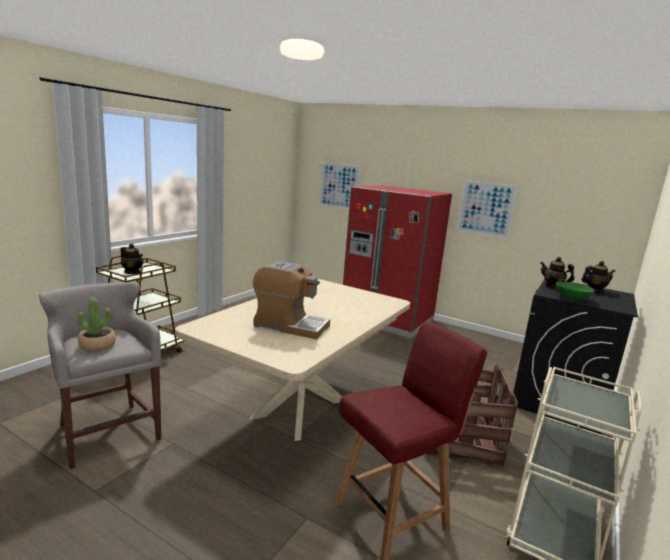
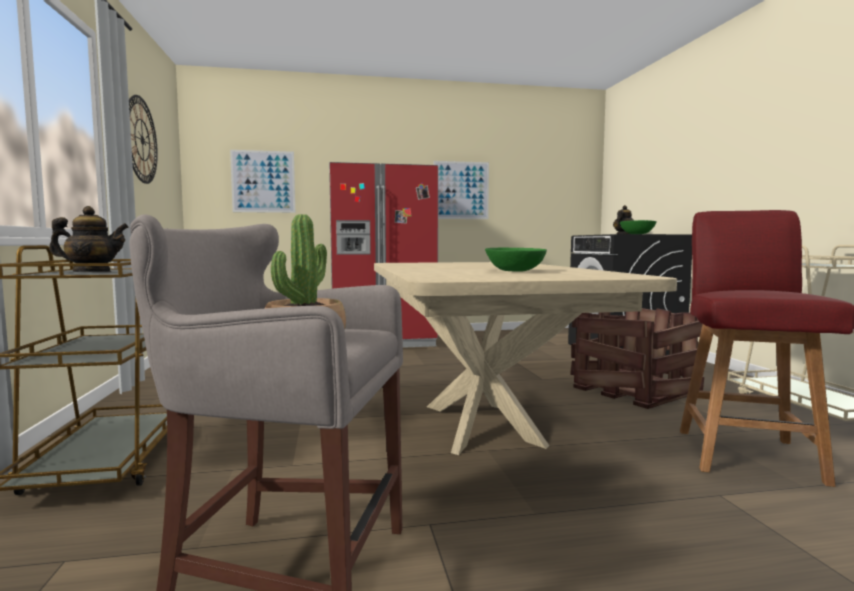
camera: 40 degrees left, 10 degrees down
coffee machine [253,261,330,339] -> green bowl [485,248,547,272]
teapot [540,257,574,289] -> none
none -> wall clock [129,95,158,184]

